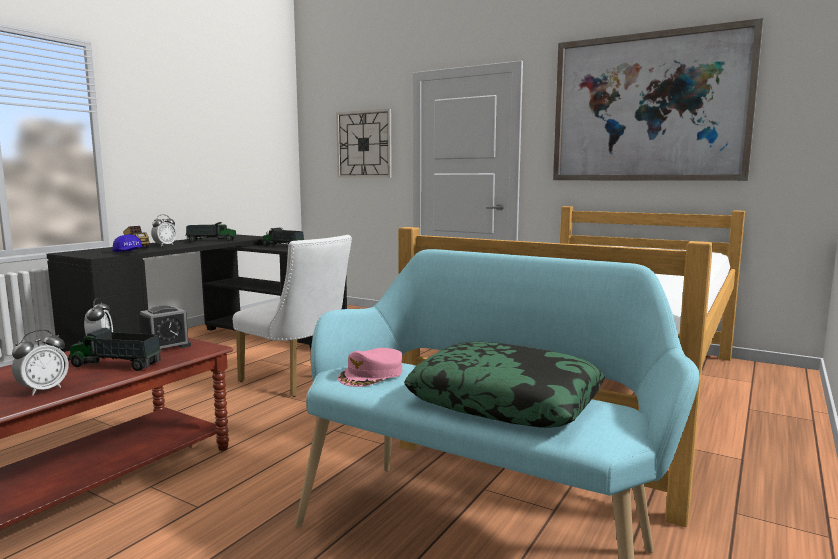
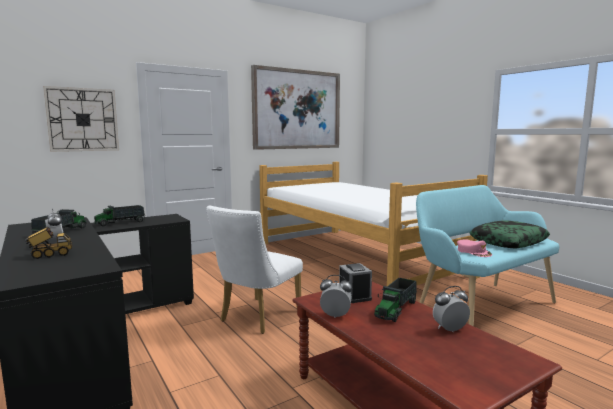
camera: 65 degrees left, 0 degrees up
alarm clock [12,330,68,395] -> alarm clock turned 75 degrees counterclockwise [433,286,470,332]
blue cap [113,234,145,252] -> none
white chair [233,235,352,397] -> white chair turned 150 degrees clockwise [206,205,303,334]

